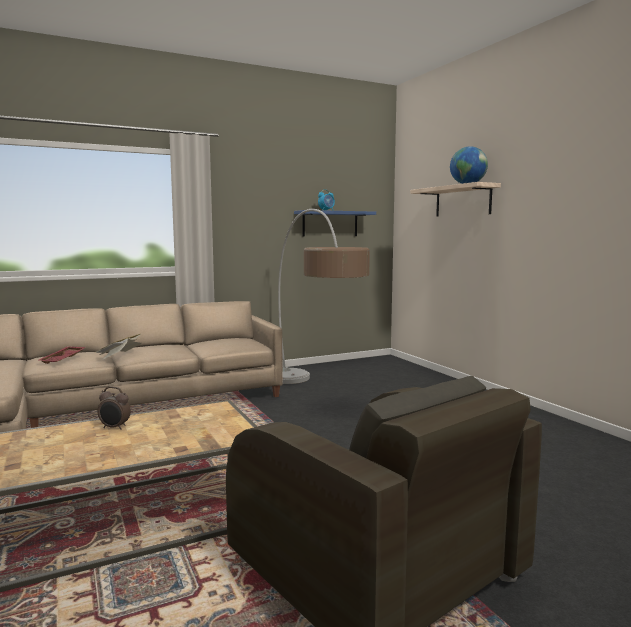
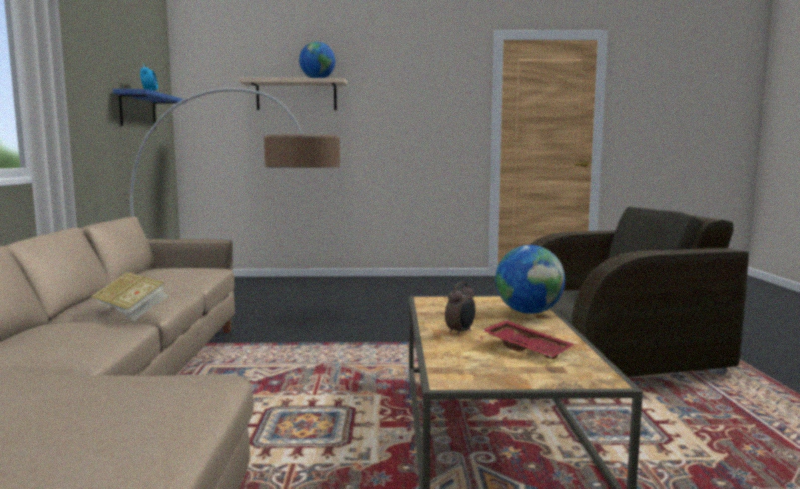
camera: 65 degrees left, 0 degrees up
red tray [39,346,86,364] -> red tray moved to [482,320,574,359]
none -> globe [495,245,565,314]

